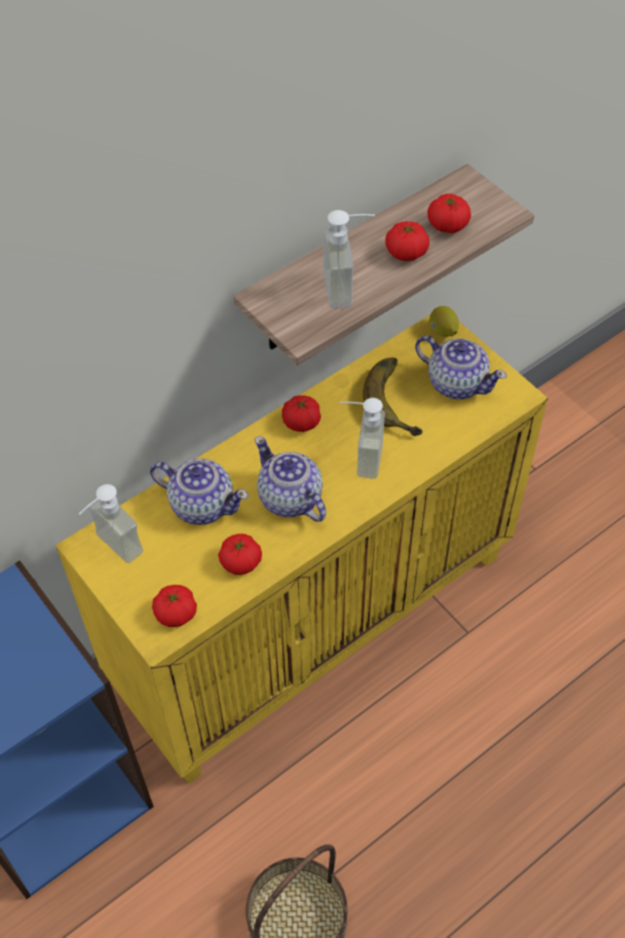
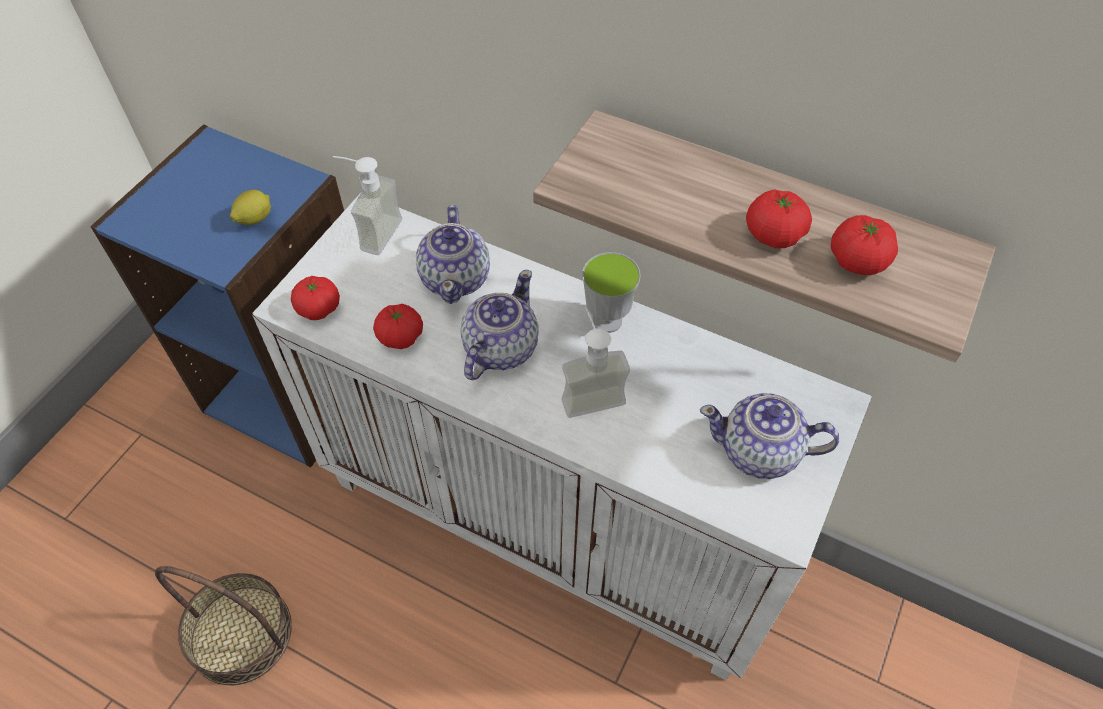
camera: 65 degrees right, 0 degrees up
yellow cabinet [56,315,548,784] -> white cabinet [252,193,872,680]
tomato [282,395,321,432] -> cup [582,252,641,333]
soap dispenser [323,210,375,309] -> none
banana [363,357,422,436] -> none
teapot [415,335,507,400] -> teapot turned 90 degrees clockwise [700,393,839,479]
lemon [429,306,459,337] -> lemon moved to [230,190,271,225]

